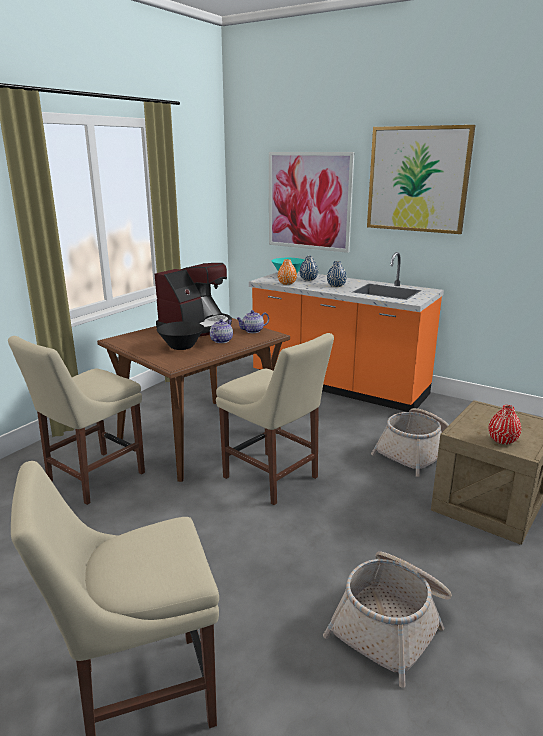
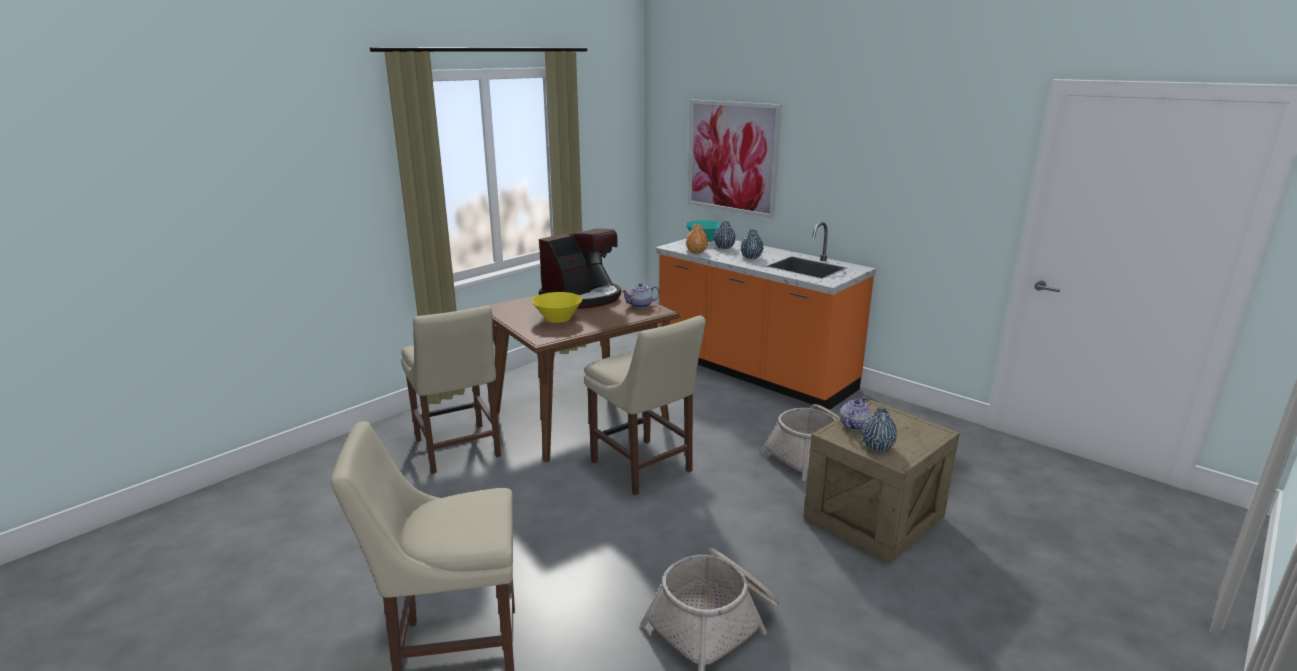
camera: 10 degrees right, 0 degrees up
beige chair [8,336,145,505] -> beige chair turned 75 degrees counterclockwise [401,306,501,474]
black bowl [157,321,204,350] -> yellow bowl [532,292,582,323]
teapot [210,319,233,343] -> teapot moved to [840,397,872,430]
picture [367,125,475,234] -> none
red vase [489,405,521,445] -> blue vase [862,408,897,451]

